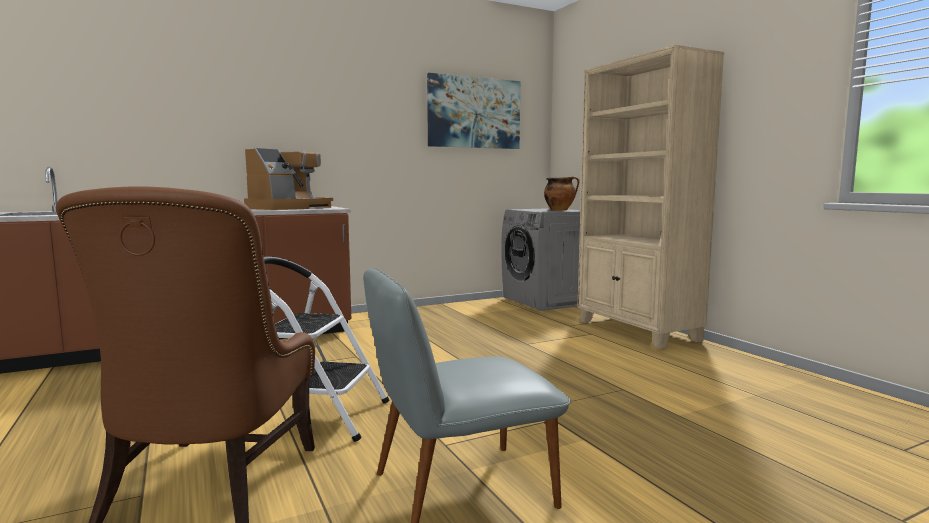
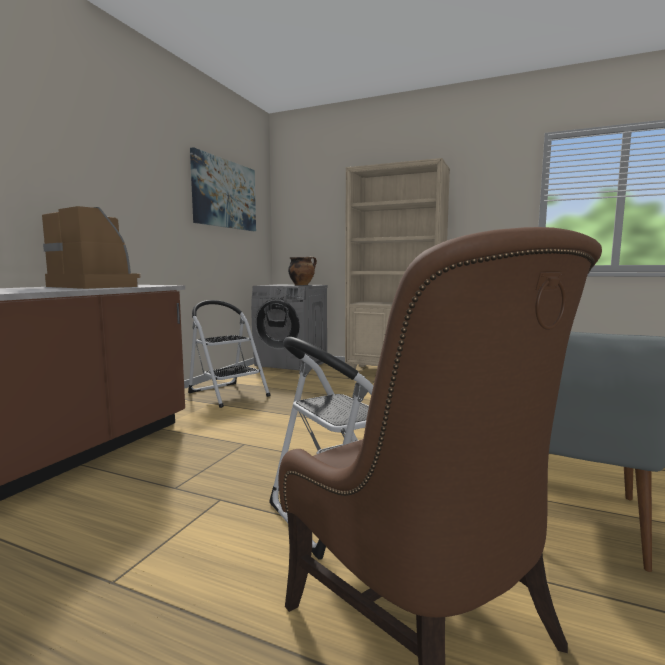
camera: 40 degrees left, 0 degrees up
coffee machine [244,148,333,210] -> coffee machine turned 45 degrees counterclockwise [42,206,141,289]
none -> step ladder [188,300,271,408]

